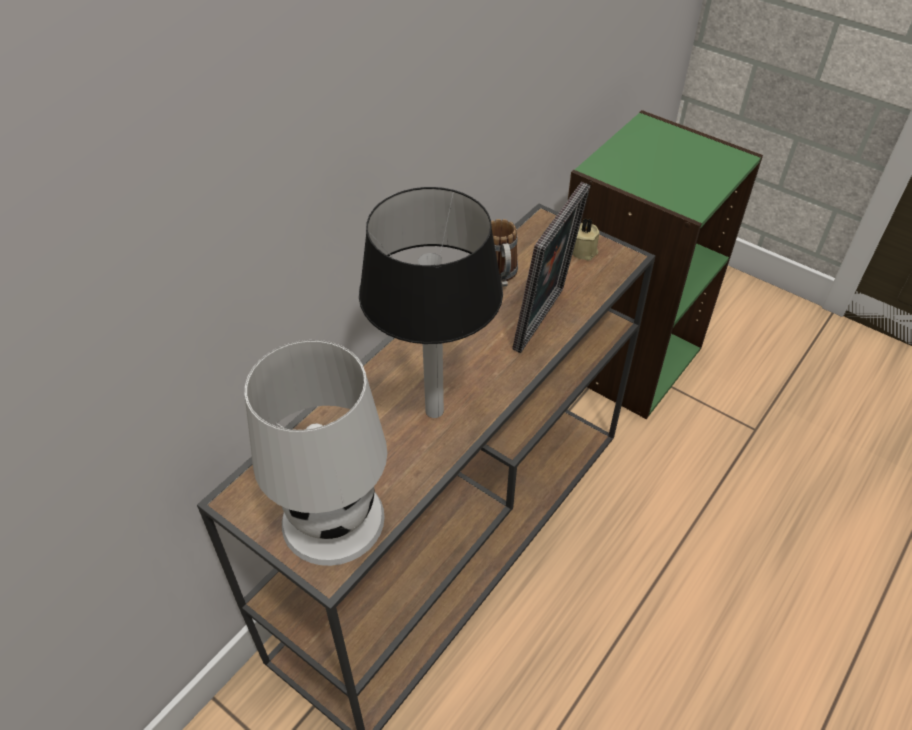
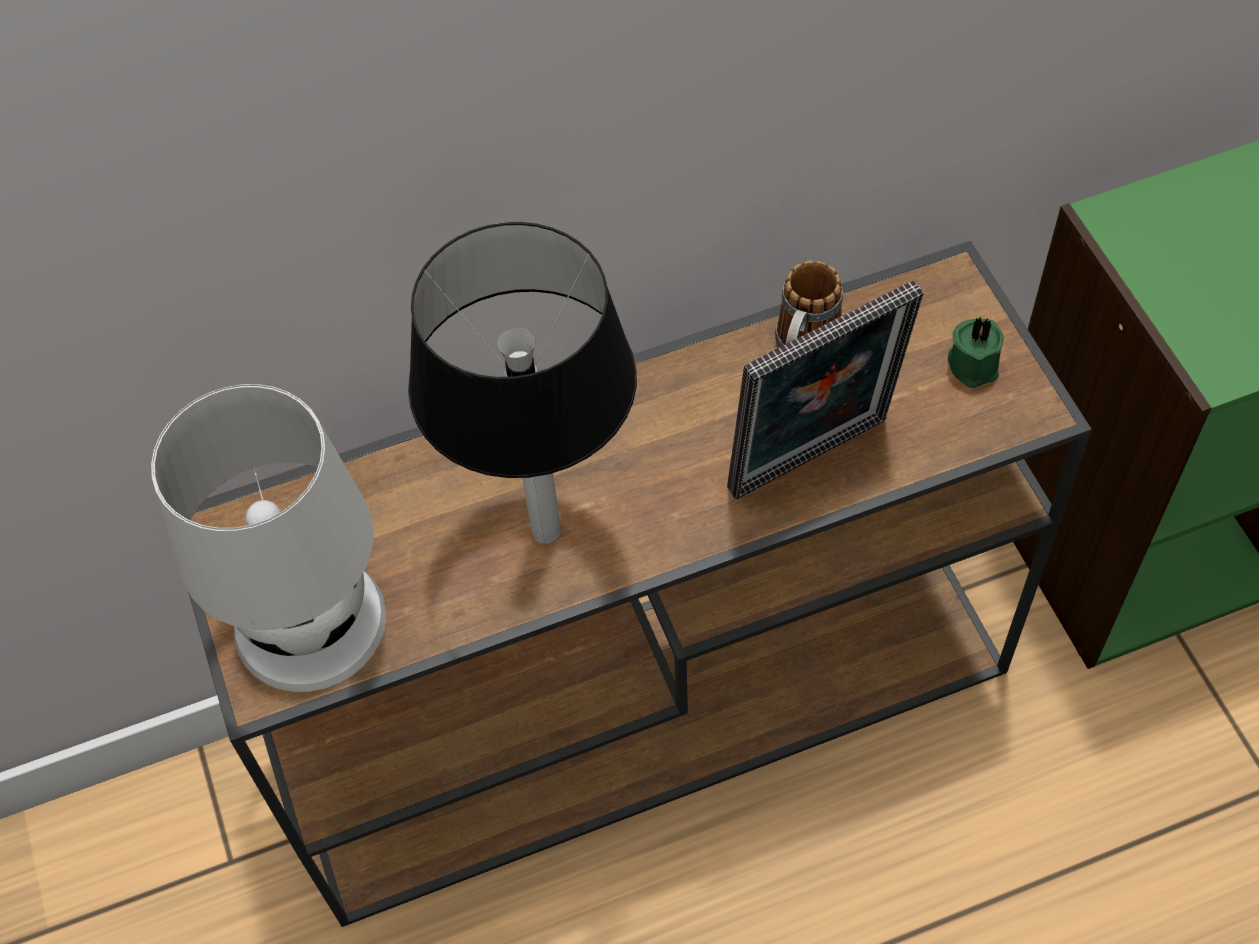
camera: 35 degrees right, 10 degrees up
beige candle [572,218,600,260] -> green candle [948,318,1003,388]

